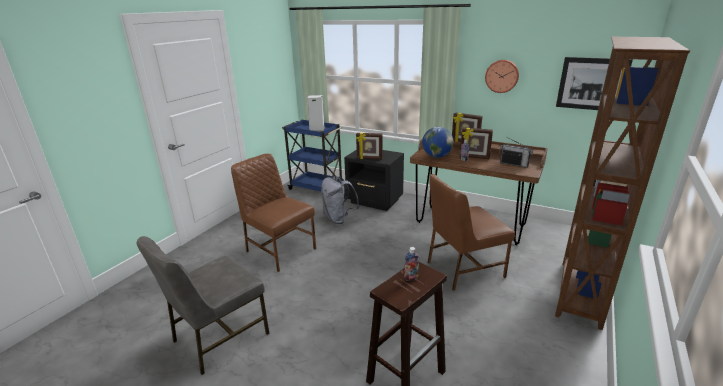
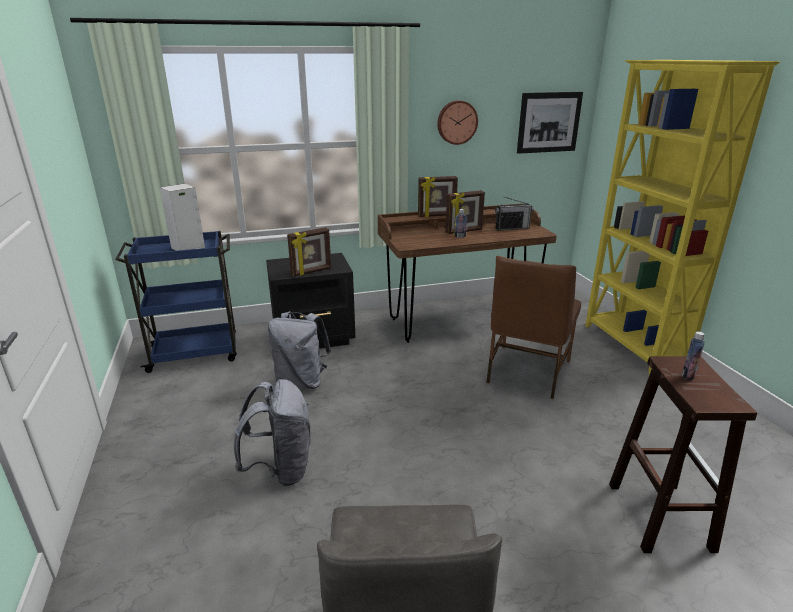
camera: 45 degrees left, 0 degrees up
brown chair [231,154,316,272] -> grey backpack [234,379,310,486]
globe [422,127,453,158] -> none
brown bookcase [555,37,690,330] -> yellow bookcase [585,60,780,375]

